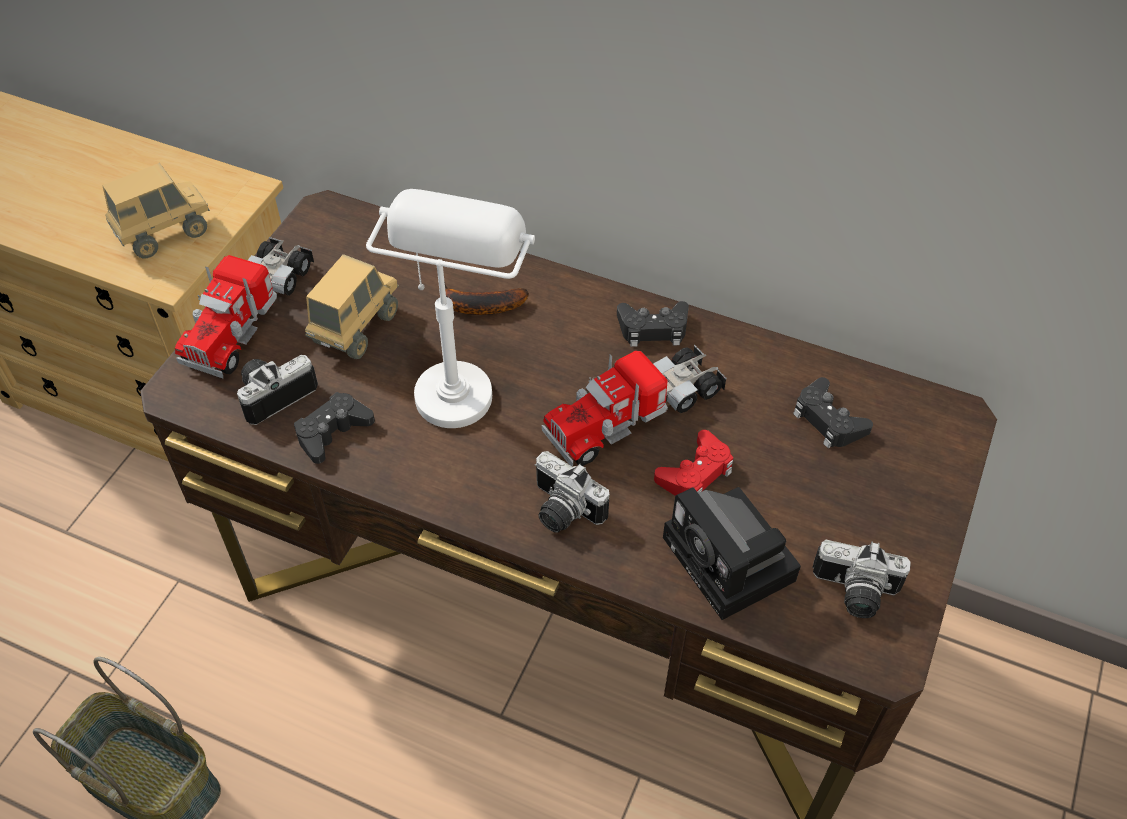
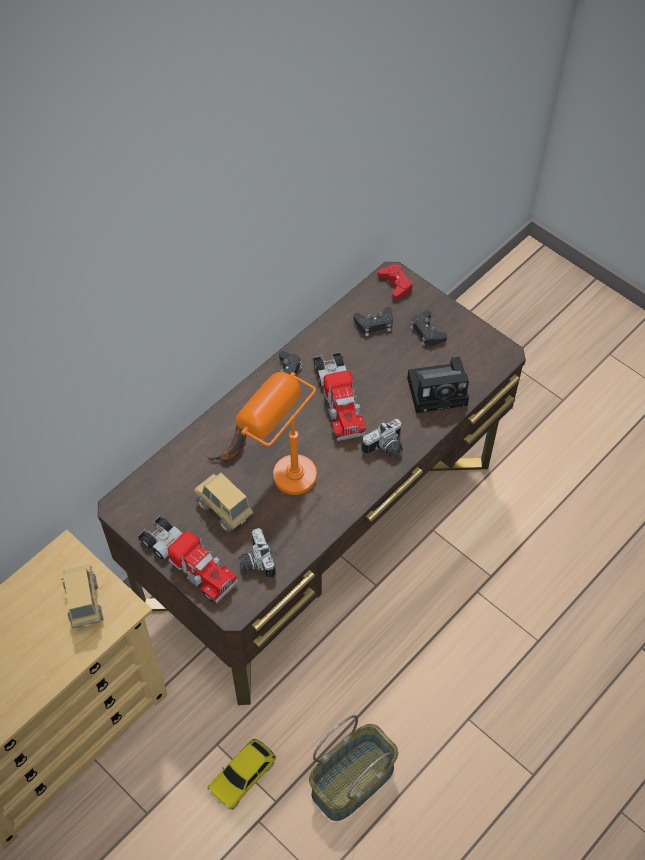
camera: 70 degrees left, 5 degrees up
black game controller [294,392,375,464] -> black game controller moved to [410,310,447,346]
white table lamp [366,189,535,428] -> orange table lamp [235,372,317,495]
red game controller [654,430,733,495] -> red game controller moved to [378,264,413,300]
camera [812,540,911,618] -> none
none -> toy car [207,739,276,810]

